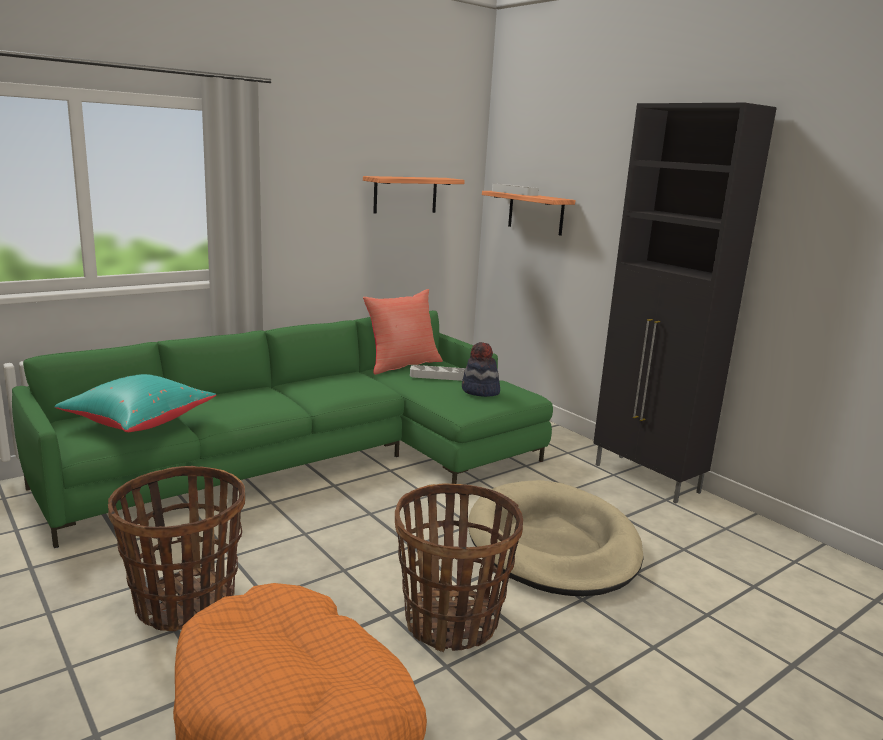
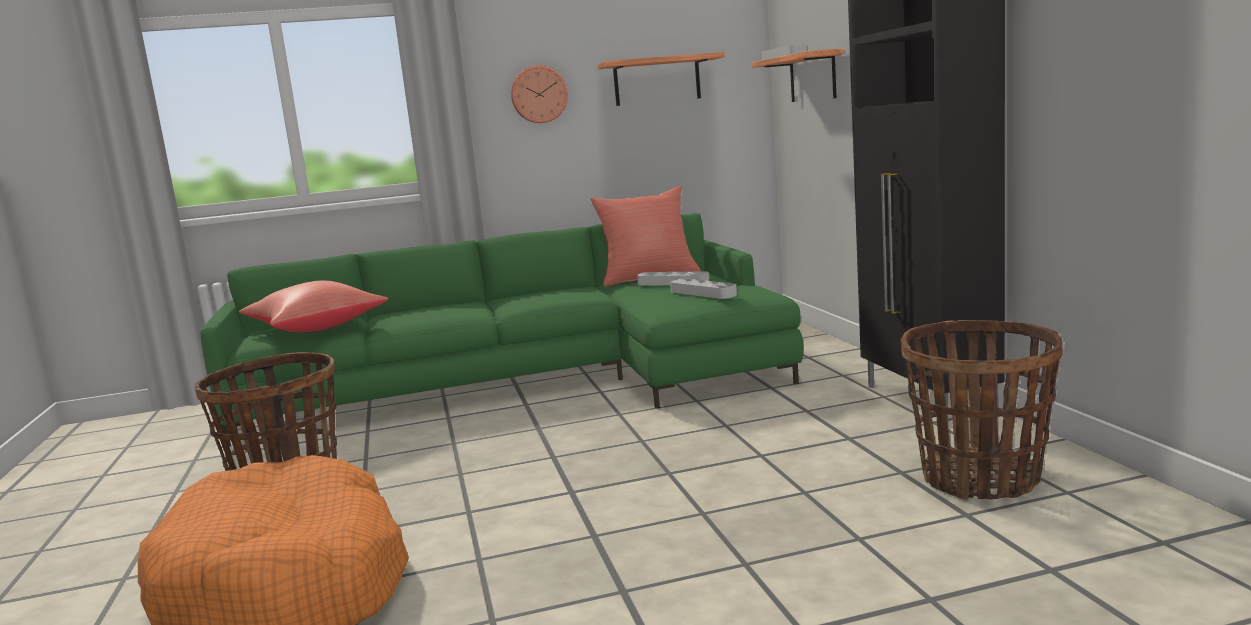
camera: 25 degrees right, 5 degrees down
turquoise pillow [54,374,216,432] -> red pillow [239,280,388,332]
basket [395,484,523,652] -> basket moved to [901,320,1062,500]
hat [462,342,500,397] -> grey tray [670,279,737,299]
beige dog bed [468,480,643,596] -> none
none -> wall clock [511,65,568,123]

